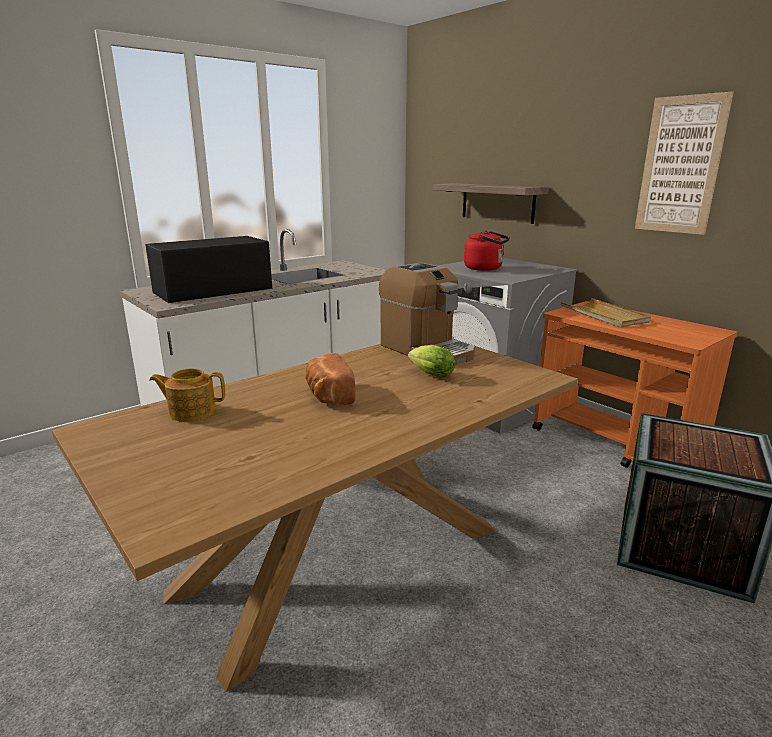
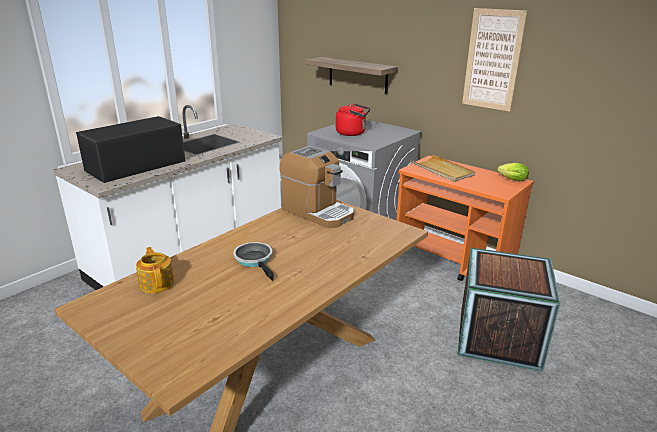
camera: 10 degrees left, 5 degrees up
teapot [149,368,225,422] -> teapot turned 75 degrees clockwise [136,247,174,293]
bread [305,353,355,405] -> frying pan [234,242,274,281]
lettuce [408,345,455,378] -> lettuce moved to [497,163,529,182]

